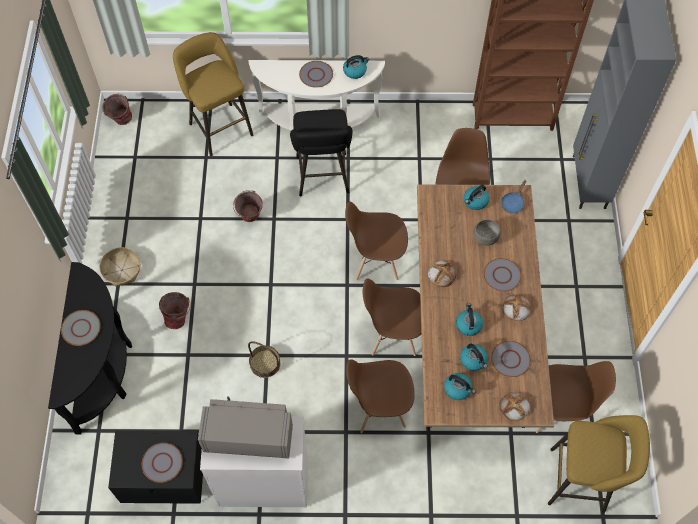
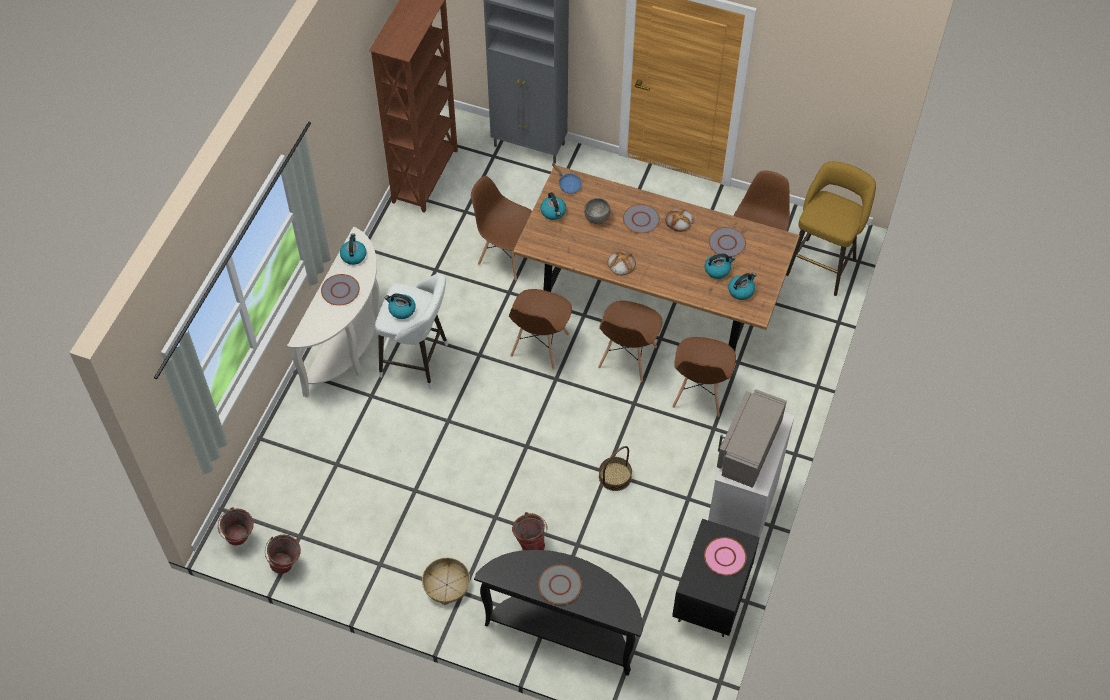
camera: 70 degrees left, 5 degrees down
grey plate [142,443,183,483] -> pink plate [704,537,746,576]
yellow stool [173,32,253,156] -> none
bucket [233,190,263,222] -> bucket moved to [265,535,301,574]
black stool [290,109,352,196] -> white stool [375,274,448,389]
kettle [456,303,483,336] -> kettle moved to [385,293,416,319]
bread [499,392,530,421] -> none

